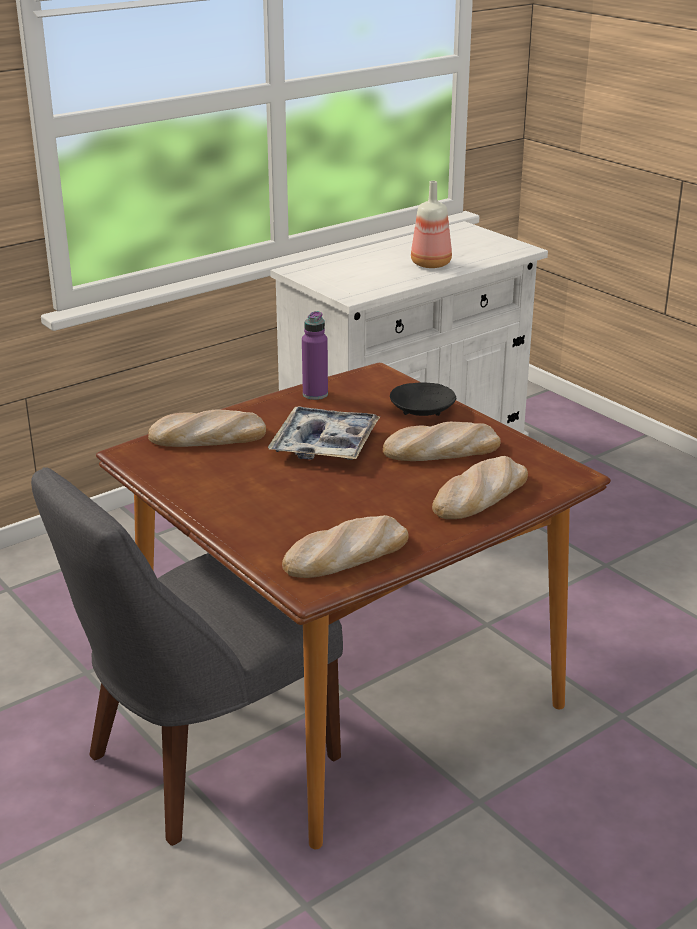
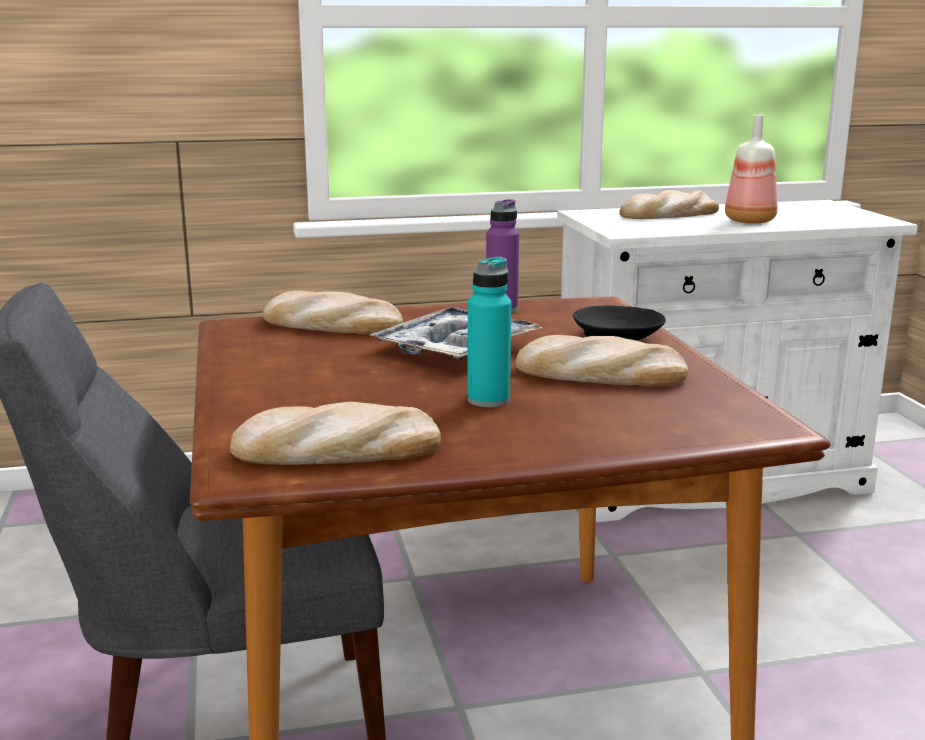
camera: 25 degrees right, 10 degrees down
bread [432,456,528,519] -> bread moved to [620,190,719,219]
none -> turquoise bottle [467,257,511,407]

